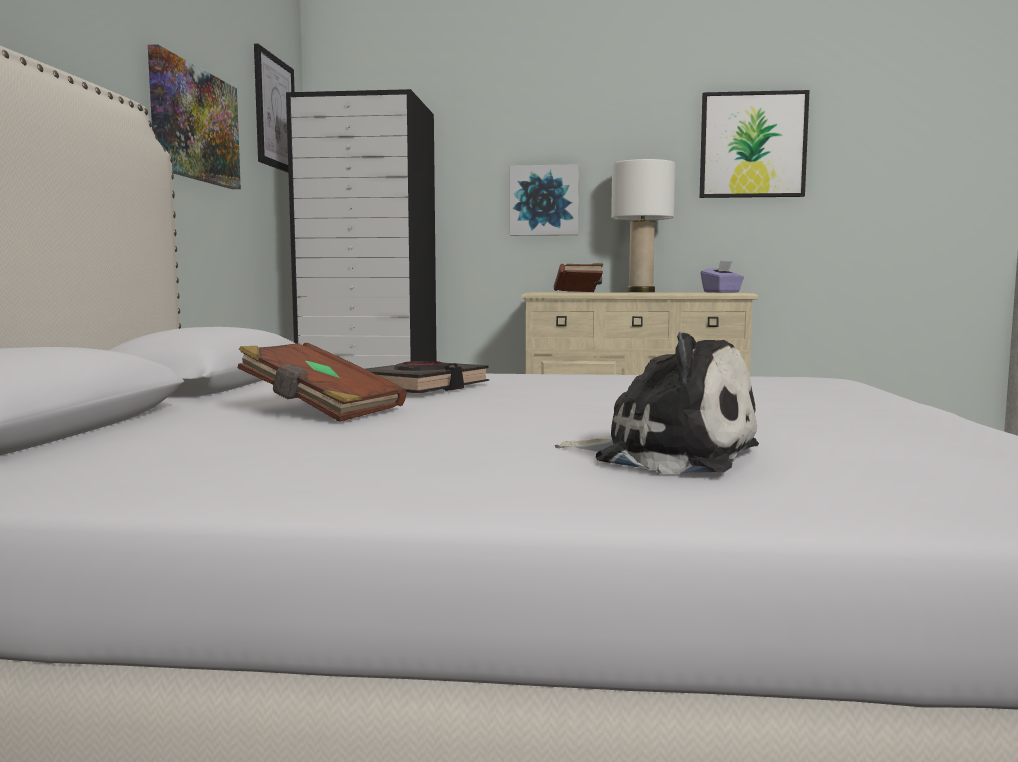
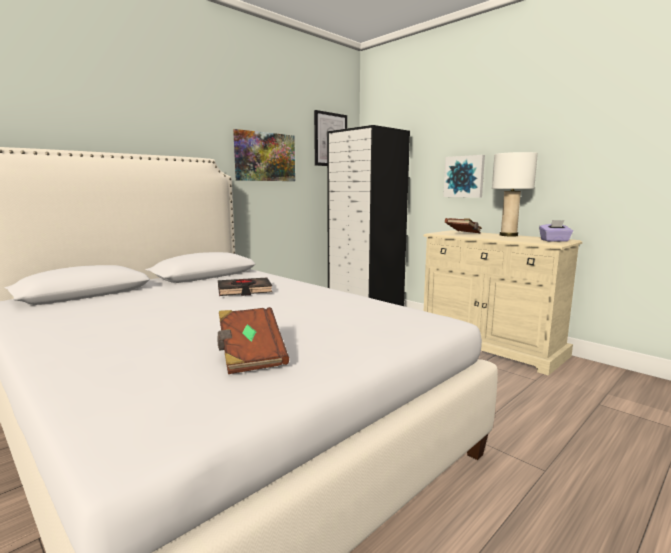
camera: 40 degrees right, 5 degrees up
brown book [238,343,407,422] -> brown book moved to [218,307,289,374]
plush toy [555,332,759,474] -> none
picture [700,90,810,198] -> none

